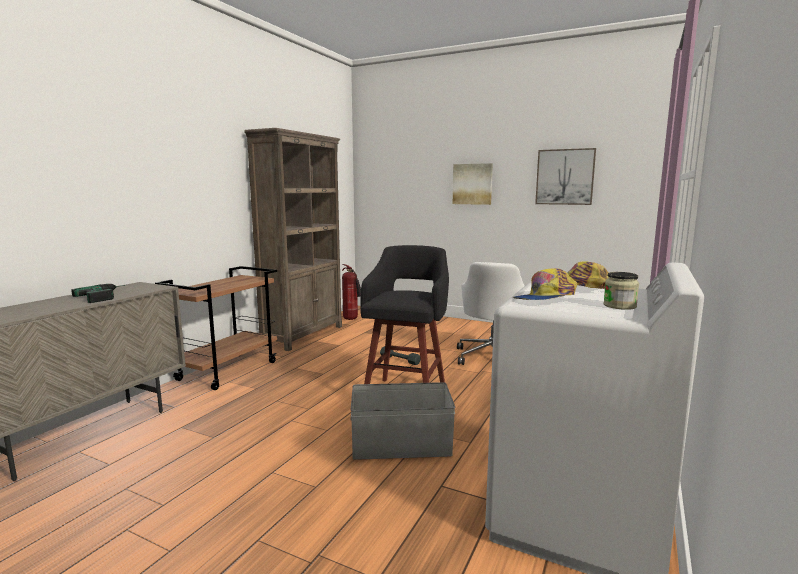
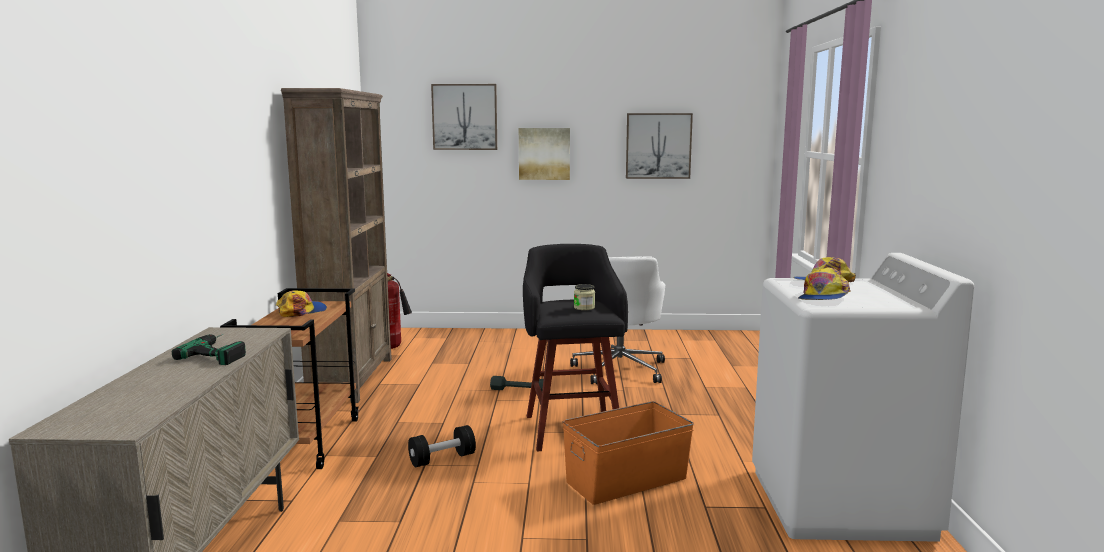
camera: 25 degrees left, 0 degrees up
grey storage box [350,382,455,460] -> orange storage box [562,401,694,505]
jar [603,272,639,310] -> jar moved to [574,284,595,310]
none -> cap [276,290,327,317]
none -> black dumbbell [408,425,476,467]
none -> picture [431,84,497,150]

